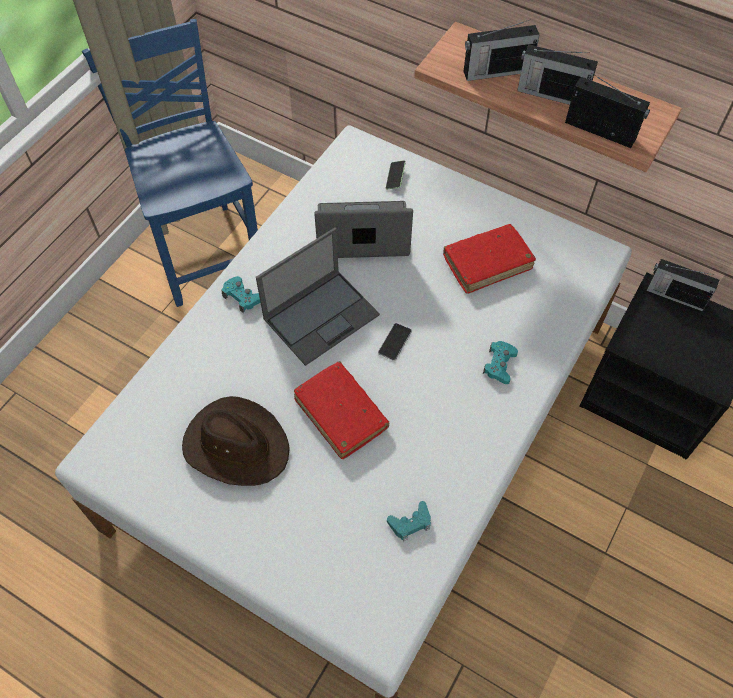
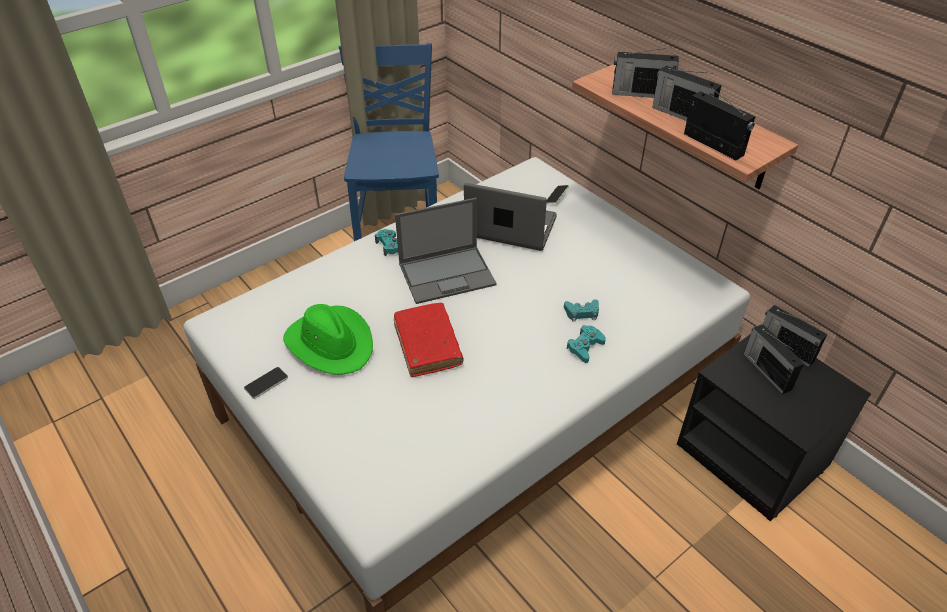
camera: 20 degrees right, 15 degrees down
brown hat [182,396,290,486] -> green hat [283,304,373,375]
phone [378,323,412,361] -> phone moved to [244,367,288,399]
turquoise game controller [387,501,431,541] -> turquoise game controller moved to [564,299,599,322]
red book [443,224,536,294] -> none
none -> radio [744,324,804,394]

